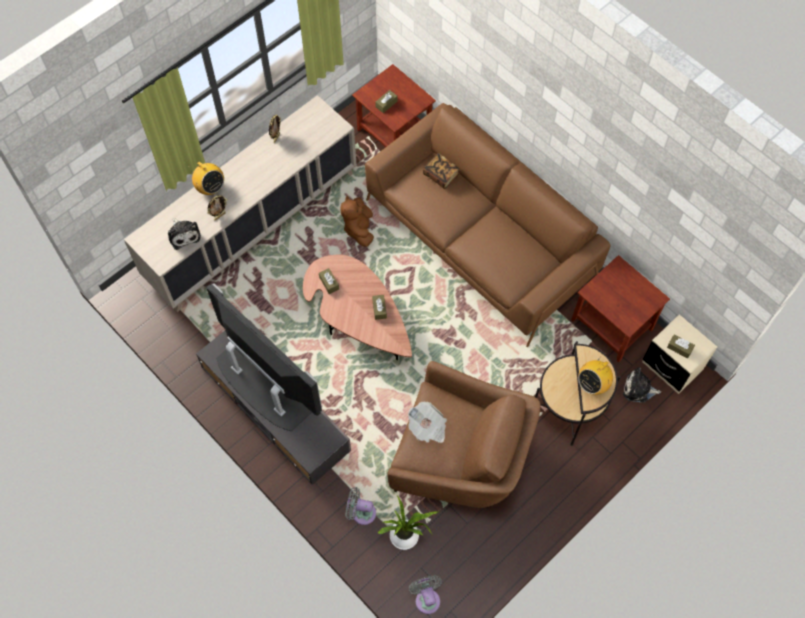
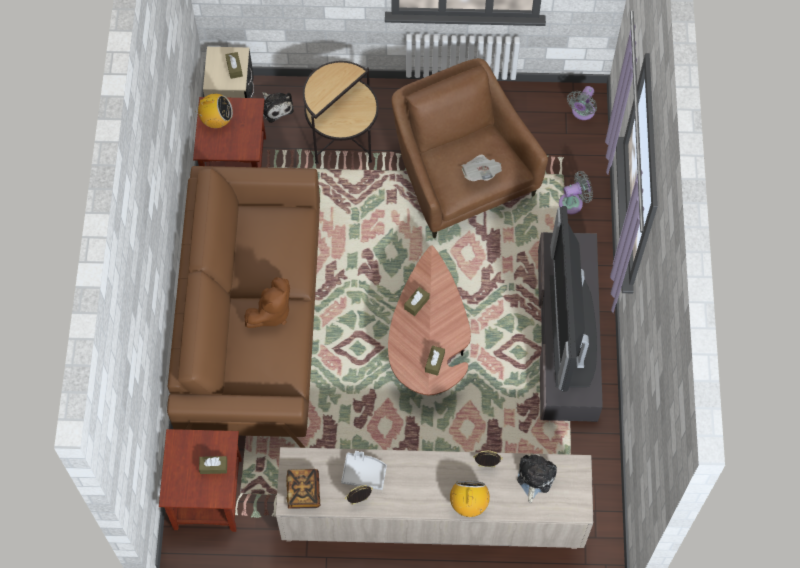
camera: 135 degrees left, 0 degrees up
brown plush toy [340,196,374,247] -> brown plush toy moved to [244,277,290,328]
grey fan [346,487,376,525] -> grey fan turned 75 degrees counterclockwise [559,171,593,214]
potted plant [378,496,439,550] -> none
book [423,153,460,189] -> book moved to [286,469,321,508]
radio [578,355,613,395] -> radio moved to [195,94,233,128]
none -> grey tray [341,451,387,490]

